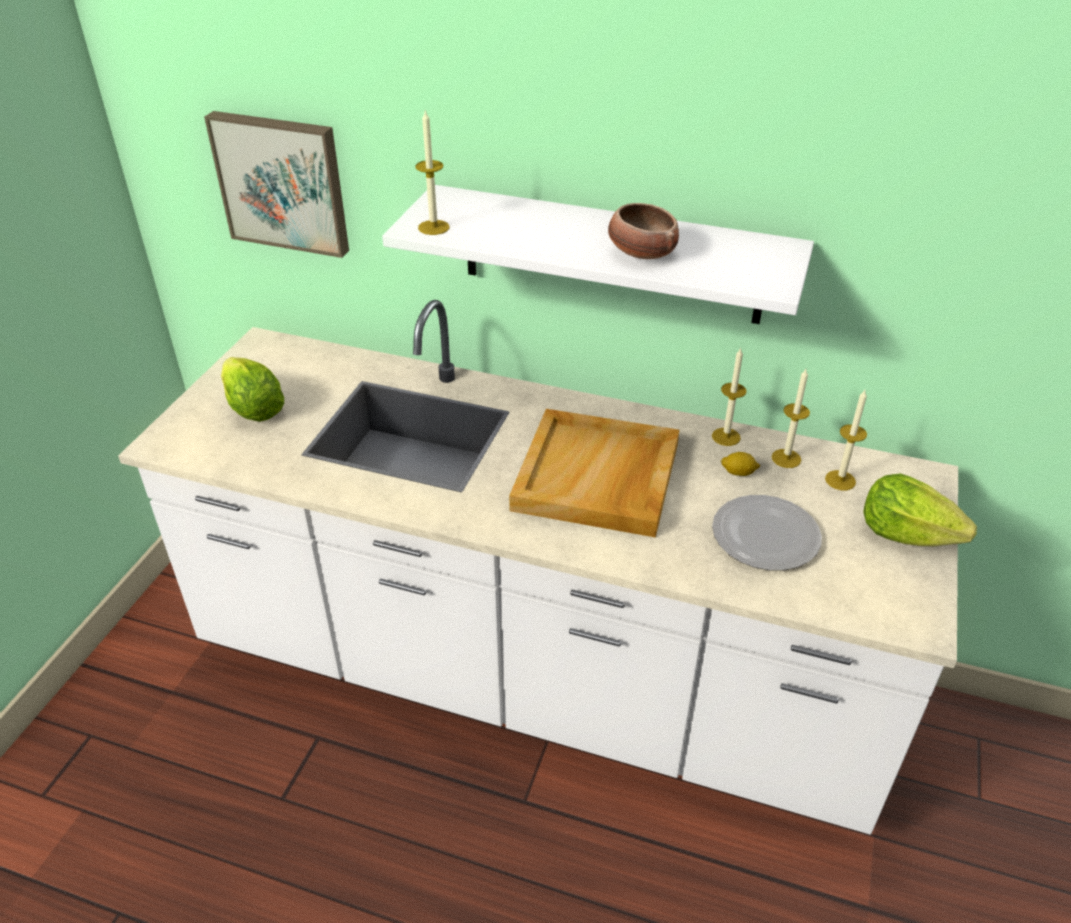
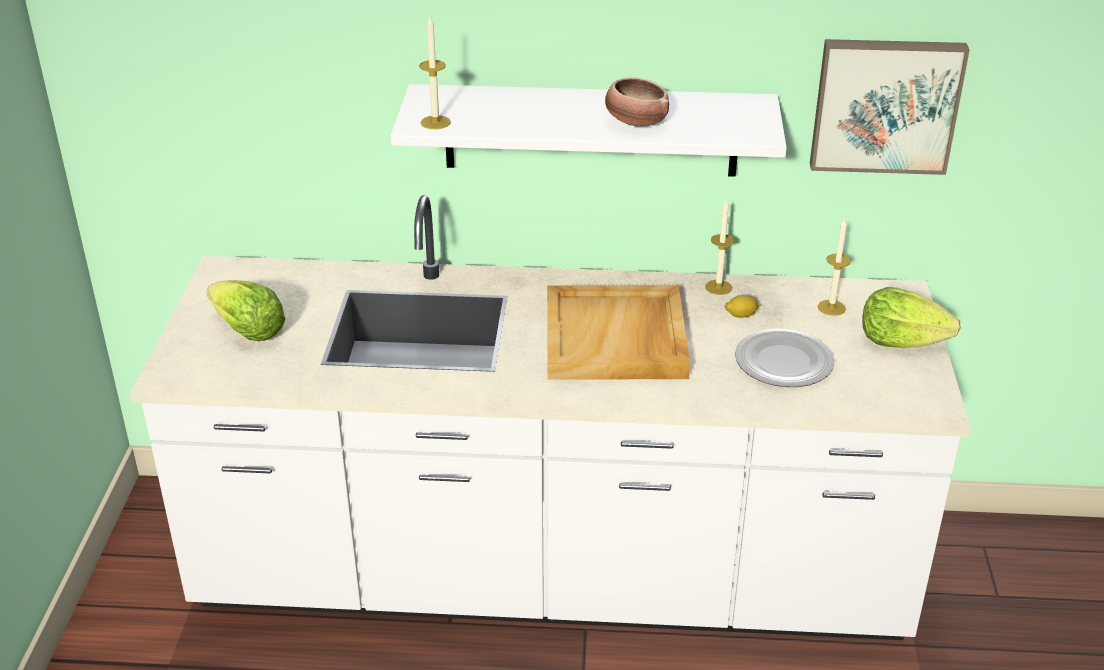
camera: 15 degrees left, 5 degrees down
picture [204,111,349,258] -> picture moved to [810,39,970,175]
candle [772,369,810,468] -> none

